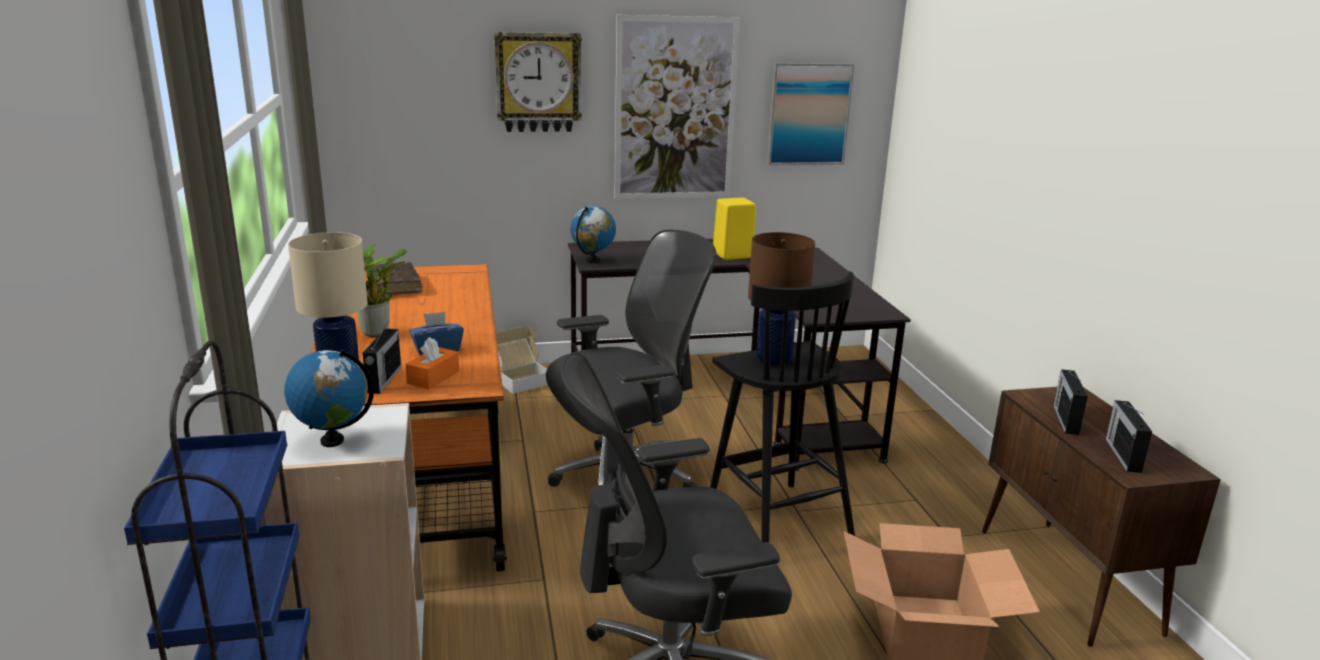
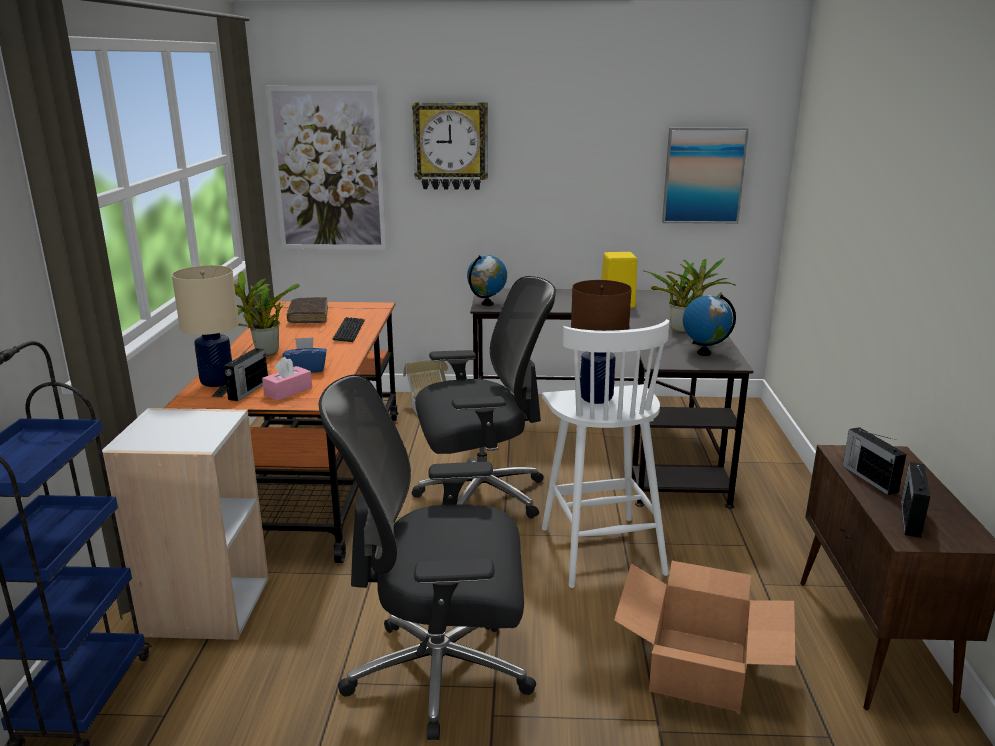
camera: 15 degrees right, 0 degrees up
globe [284,349,374,447] -> globe moved to [683,294,736,356]
orange tissue box [405,337,459,389] -> pink tissue box [262,357,312,401]
picture [614,15,740,199] -> picture moved to [266,86,387,250]
black stool [710,271,855,543] -> white stool [542,319,669,588]
radio [1054,369,1088,435] -> radio turned 45 degrees counterclockwise [843,427,906,495]
none -> keyboard [333,317,365,342]
none -> potted plant [645,258,736,332]

